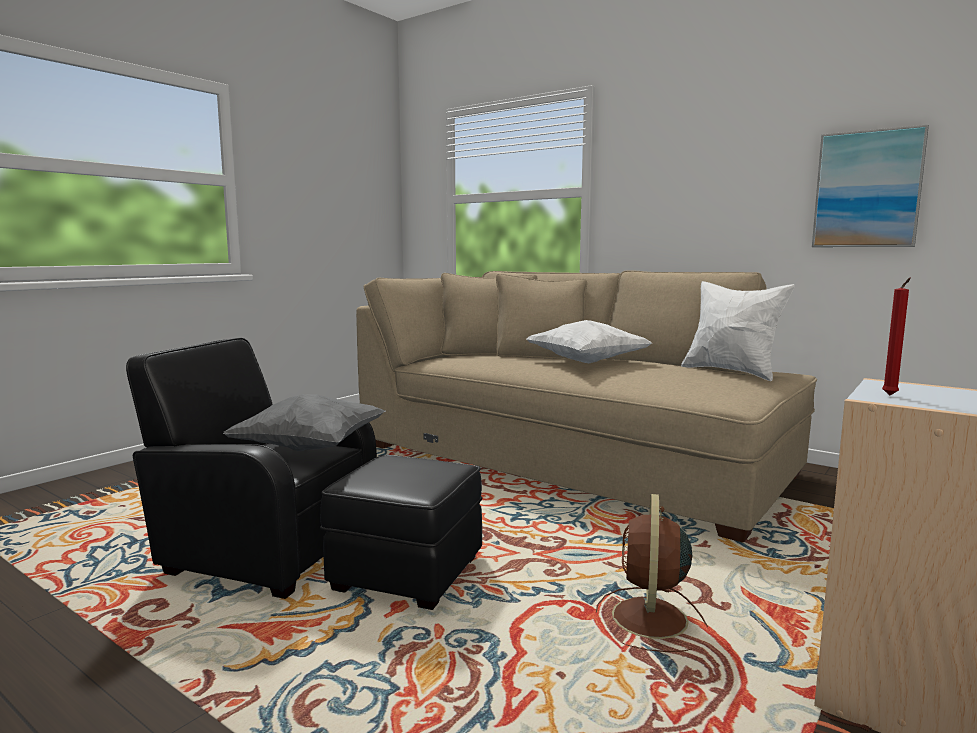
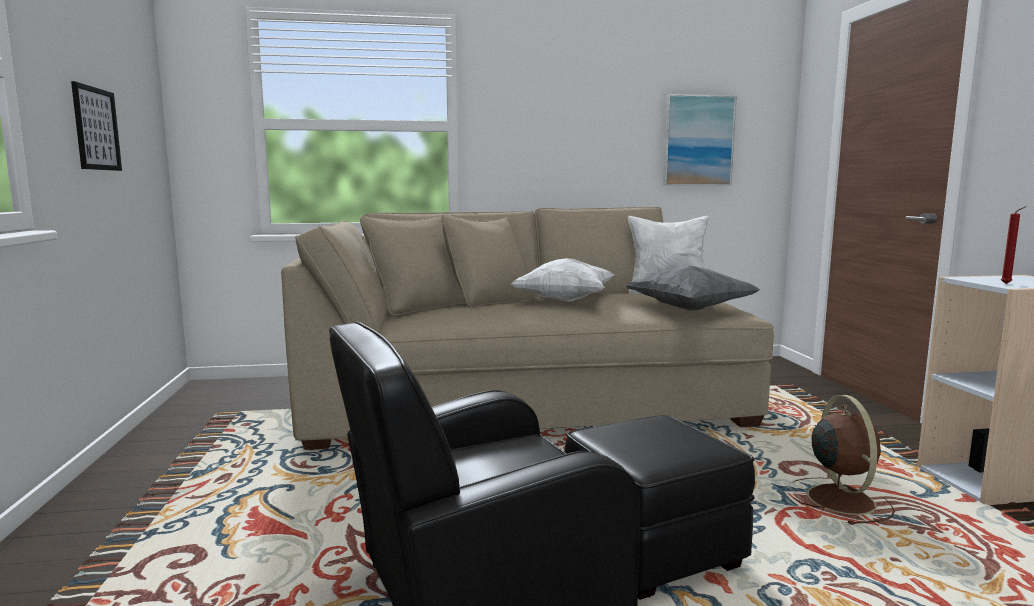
camera: 45 degrees left, 0 degrees up
grey pillow [223,394,386,451] -> grey pillow moved to [625,266,760,311]
brown fan [596,494,708,652] -> brown fan turned 150 degrees counterclockwise [794,395,895,525]
none -> picture [71,81,122,171]

